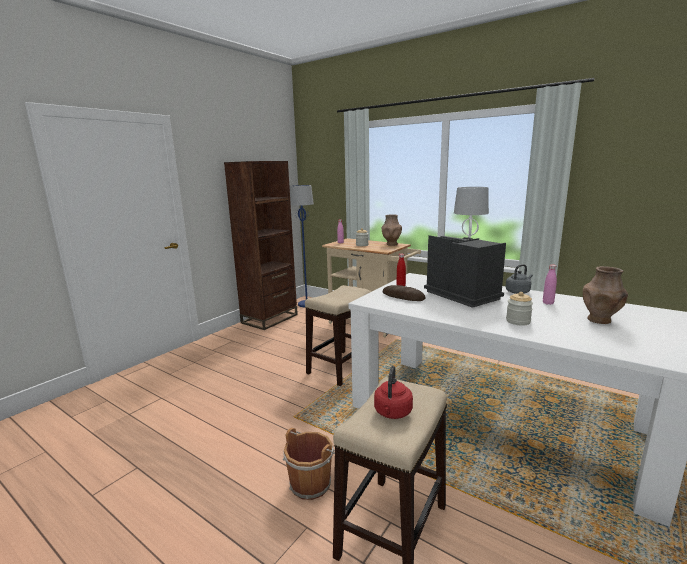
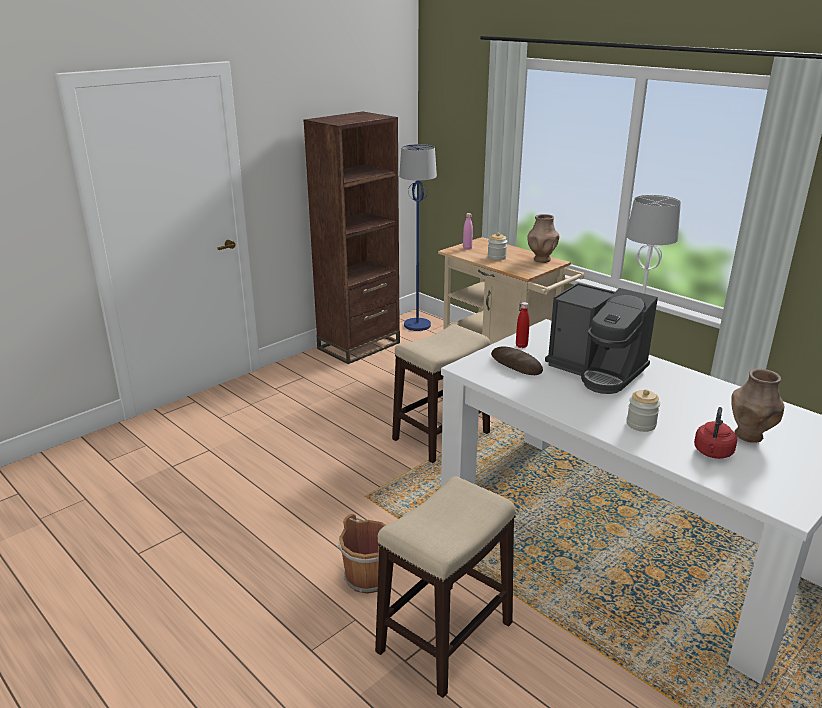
camera: 10 degrees right, 10 degrees up
red kettle [374,366,413,419] -> red kettle moved to [694,407,737,459]
coffee machine [424,235,506,308] -> coffee machine turned 150 degrees clockwise [545,283,658,394]
grey kettle [506,264,533,294] -> none
pink bottle [543,265,557,305] -> none

